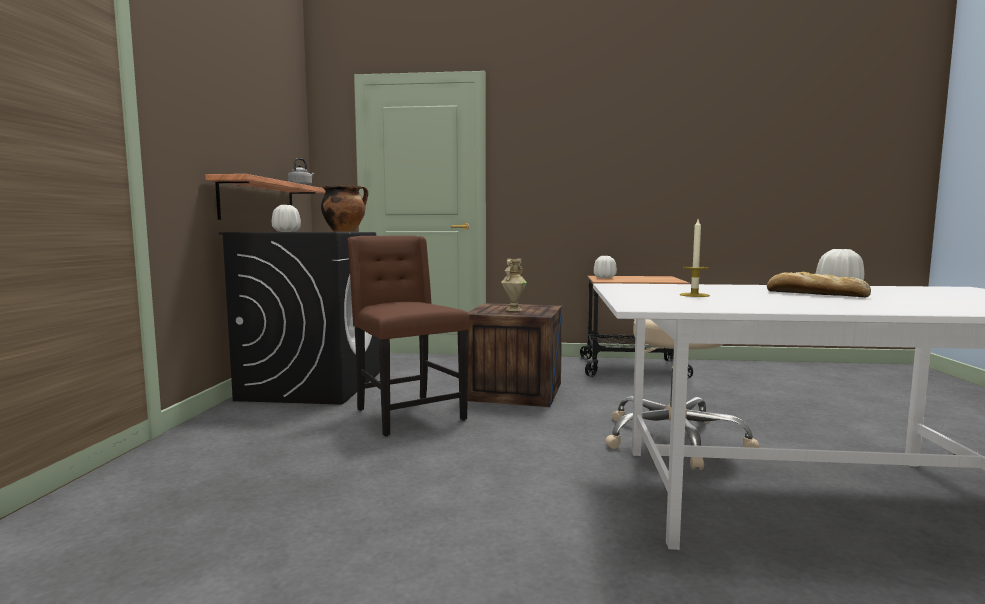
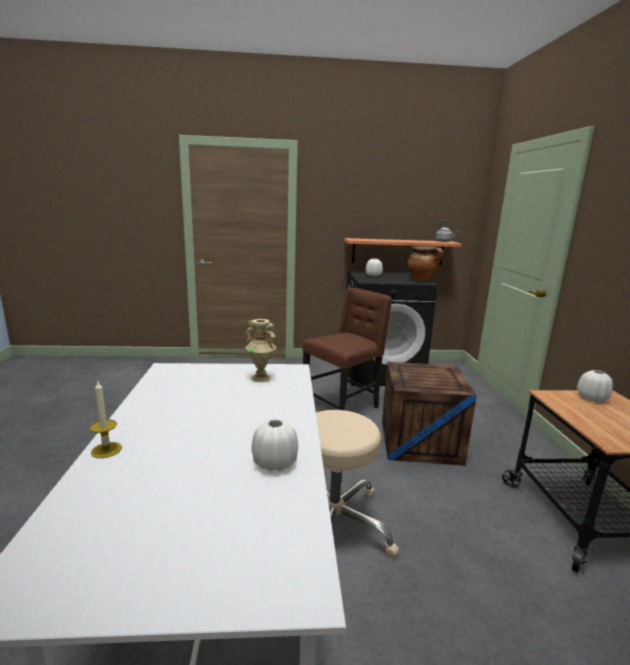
camera: 80 degrees right, 10 degrees up
beige vase [501,259,527,311] -> beige vase moved to [245,319,277,382]
candle [680,219,710,297] -> candle moved to [90,382,122,458]
bread [767,272,871,297] -> none

